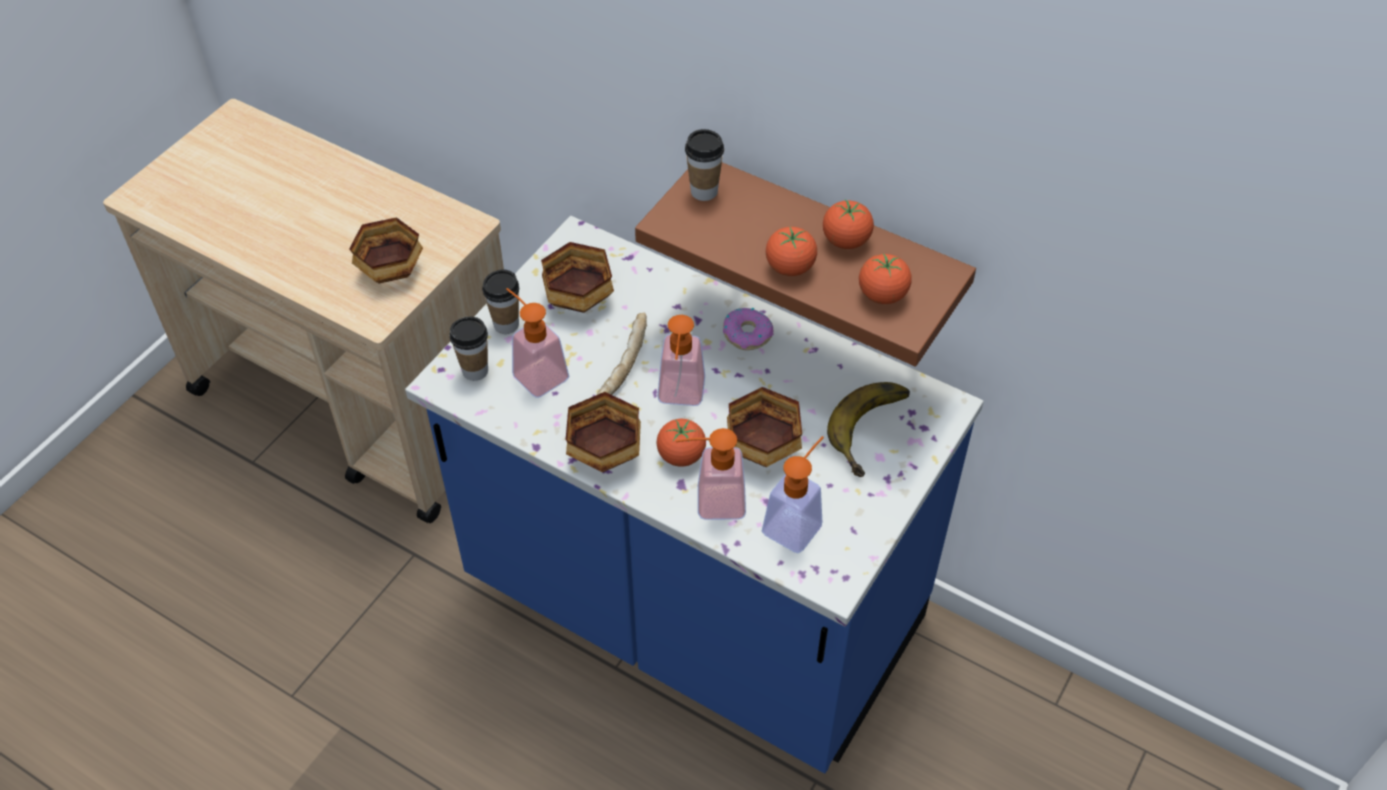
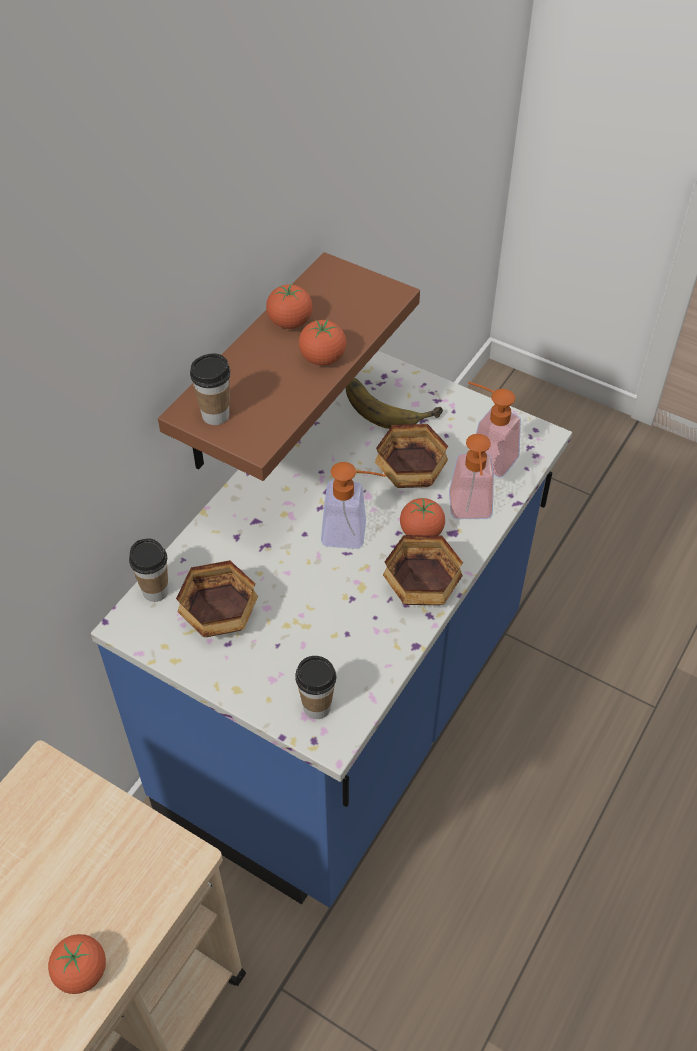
camera: 90 degrees left, 0 degrees up
bowl [349,217,423,284] -> none
cup [482,269,519,334] -> cup moved to [129,538,169,602]
soap dispenser [506,288,569,398] -> none
bread [597,313,647,395] -> none
donut [723,308,773,350] -> none
tomato [859,254,912,304] -> tomato moved to [48,934,106,994]

